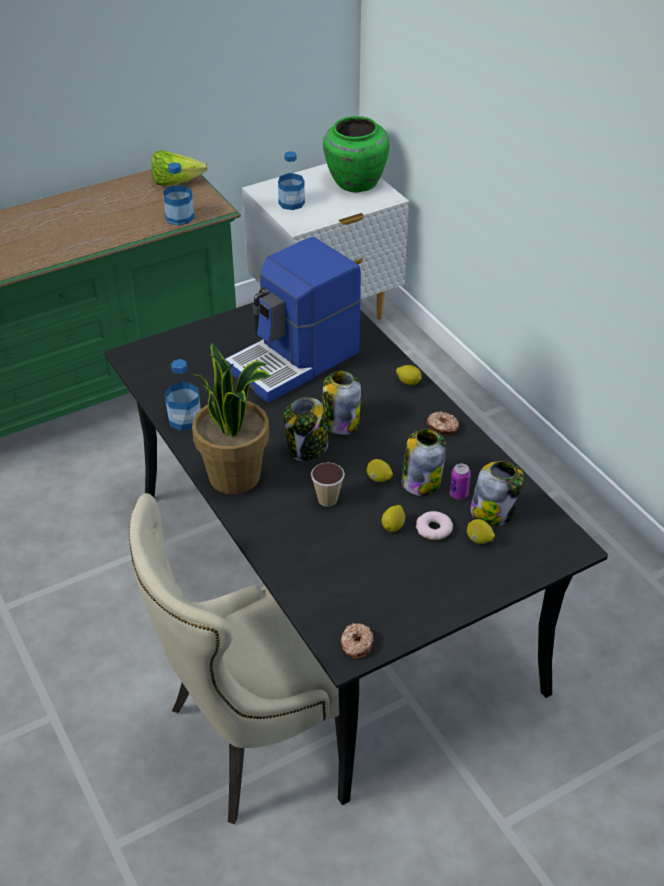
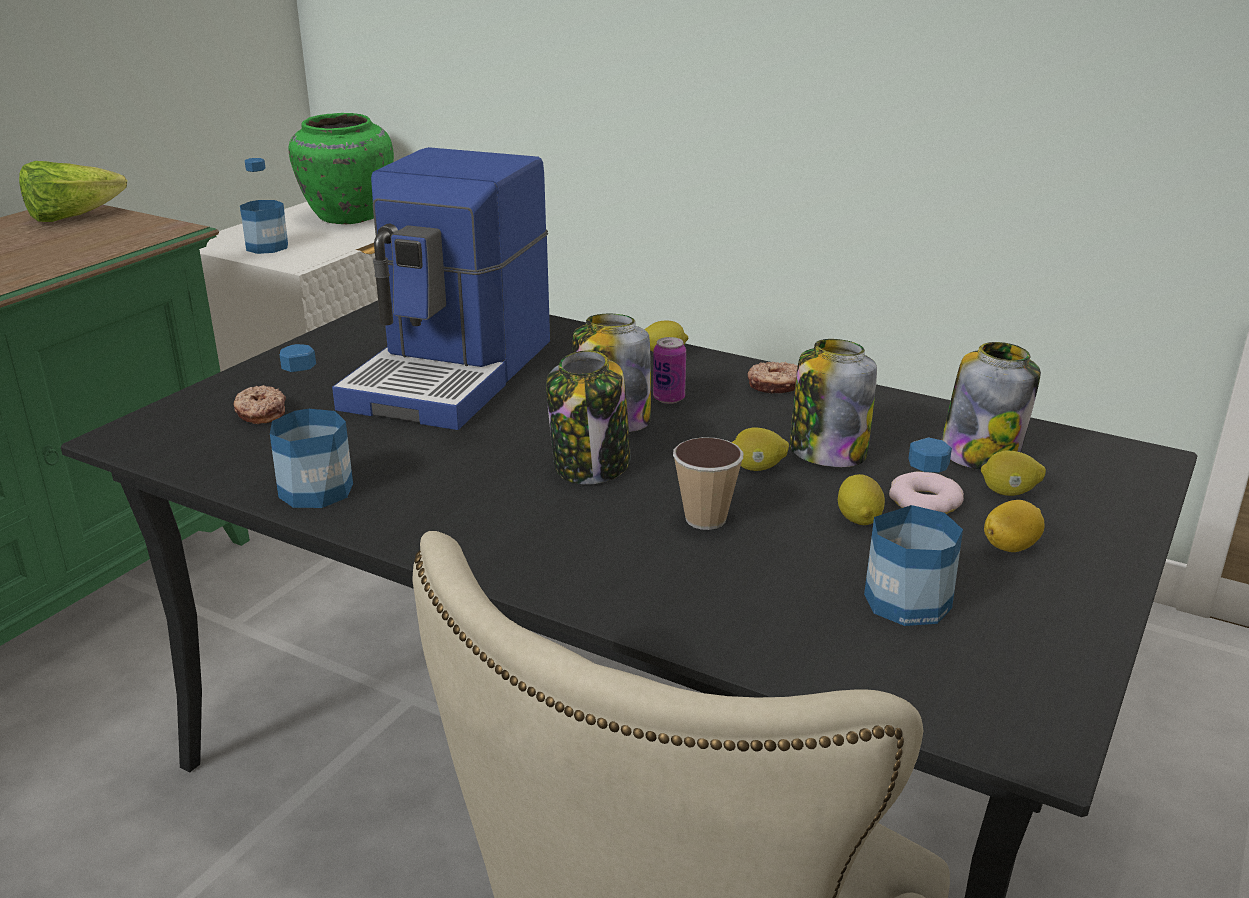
camera: 30 degrees left, 15 degrees down
bottle [163,163,194,226] -> bottle moved to [864,437,963,626]
potted plant [192,343,271,494] -> none
donut [341,623,374,659] -> donut moved to [234,385,286,424]
can [450,463,471,499] -> can moved to [653,337,686,404]
none -> lemon [984,500,1045,552]

